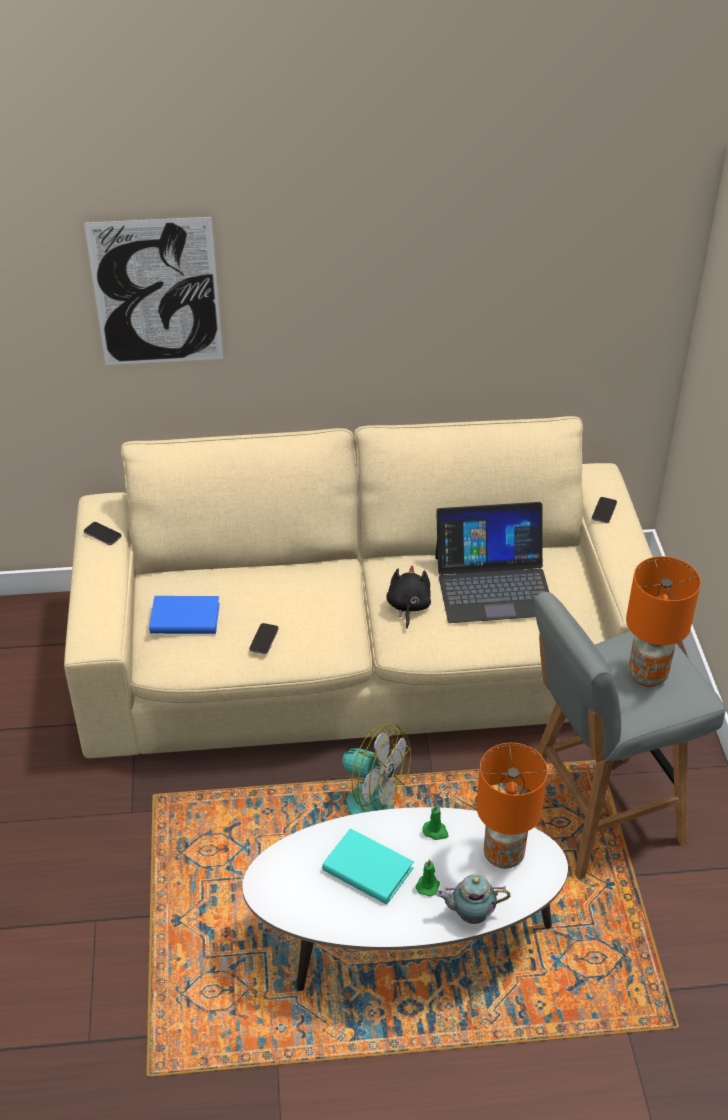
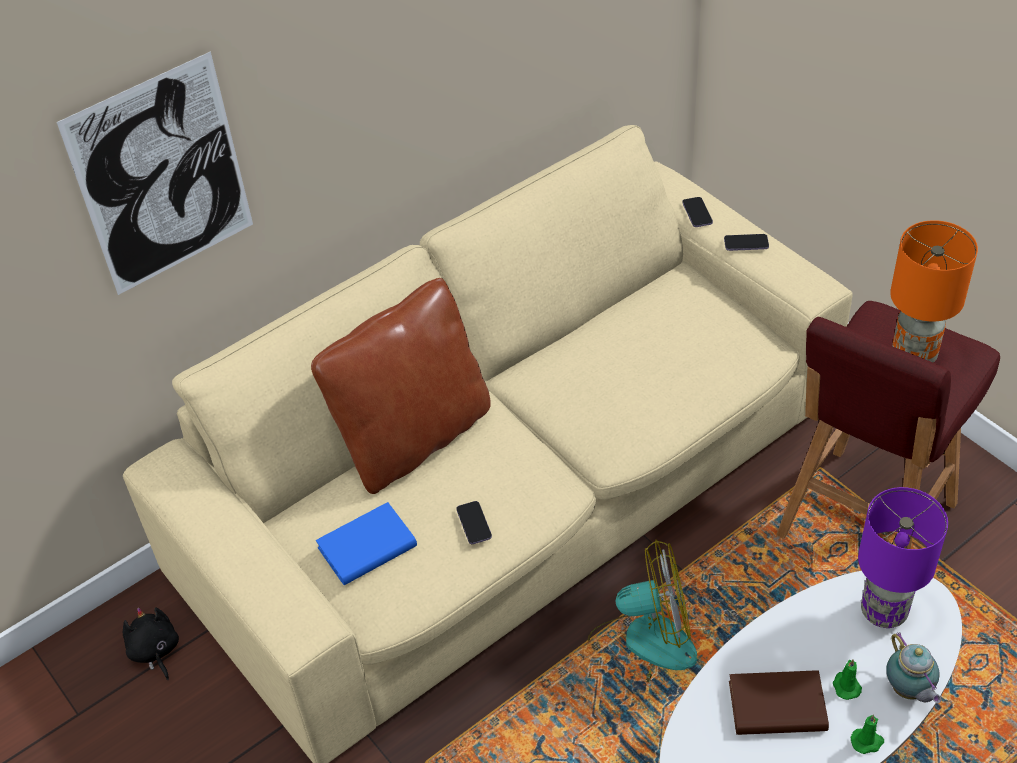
camera: 30 degrees left, 5 degrees up
phone [83,522,122,545] -> phone moved to [724,234,769,251]
turquoise book [322,828,414,904] -> brown book [729,670,829,735]
black plush toy [387,565,431,629] -> black plush toy moved to [123,607,179,680]
green candle [422,804,449,840] -> green candle moved to [850,714,884,754]
laptop [435,502,549,623] -> none
teapot [436,874,510,924] -> teapot turned 75 degrees counterclockwise [886,633,941,703]
orange table lamp [476,743,548,869] -> purple table lamp [858,487,948,628]
grey stool [522,592,726,879] -> red stool [776,301,1000,549]
none -> brown pillow [311,278,491,494]

